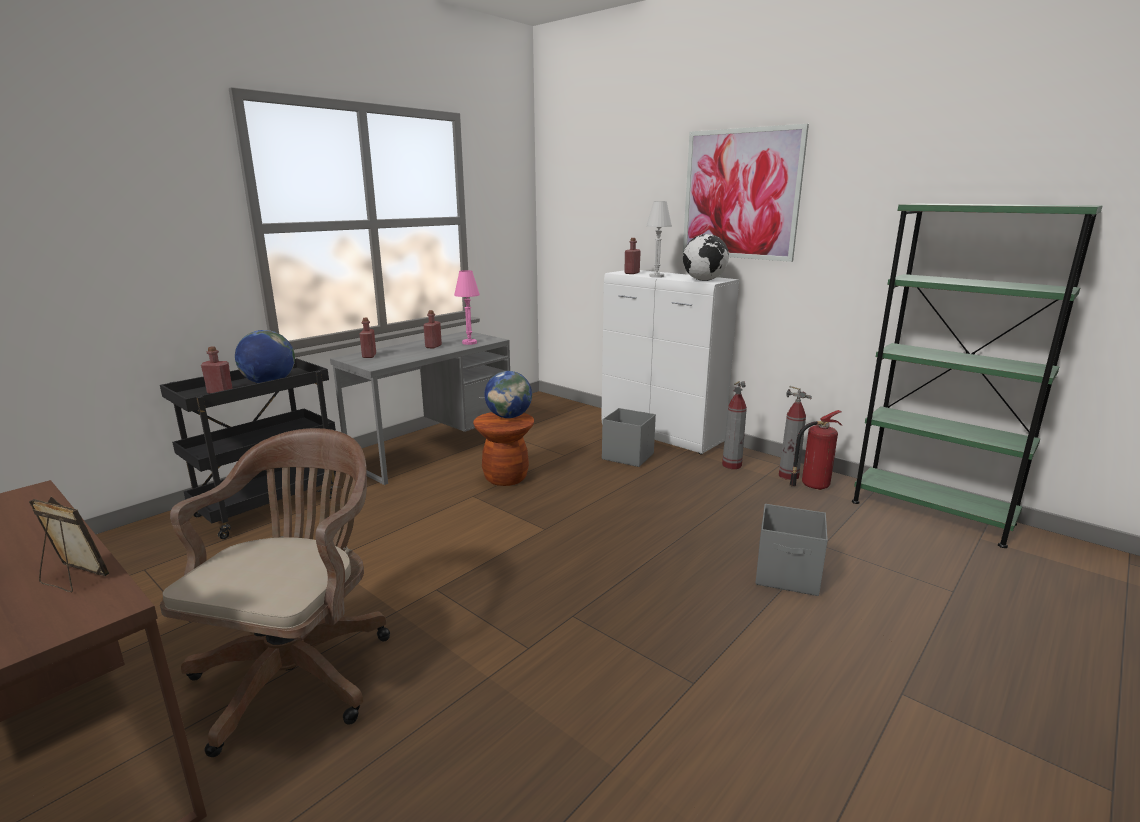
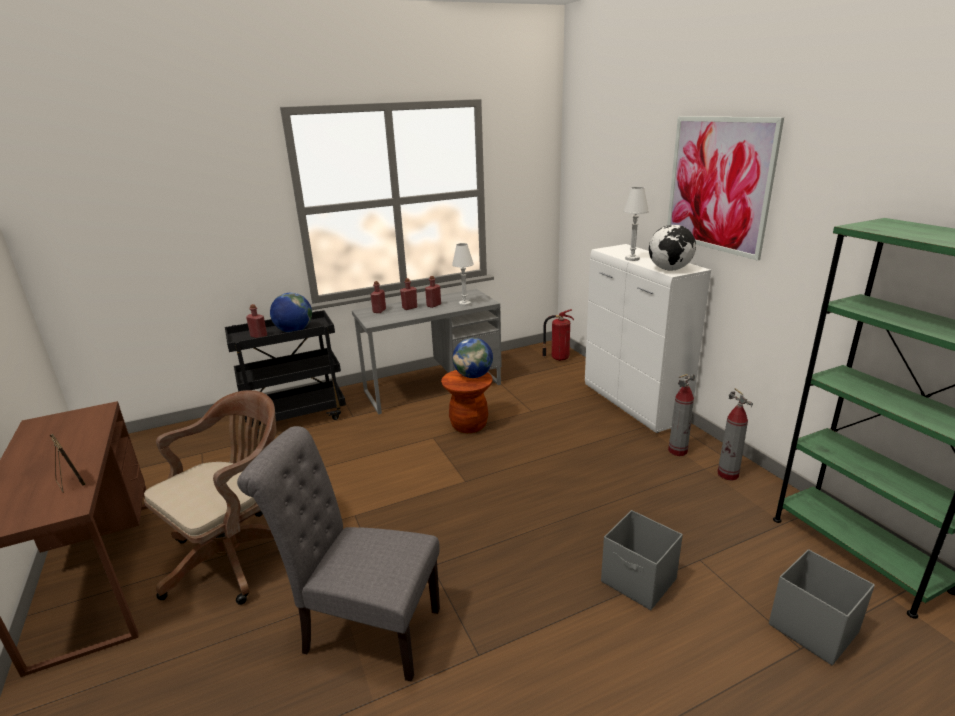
camera: 25 degrees right, 5 degrees up
pink table lamp [454,270,480,345] -> white table lamp [452,243,474,306]
grey storage box [602,408,656,467] -> grey storage box moved to [769,549,875,665]
red bottle [624,238,641,274] -> red bottle moved to [400,278,417,310]
fire extinguisher [789,410,843,490] -> fire extinguisher moved to [542,309,574,361]
none -> grey chair [237,426,440,682]

